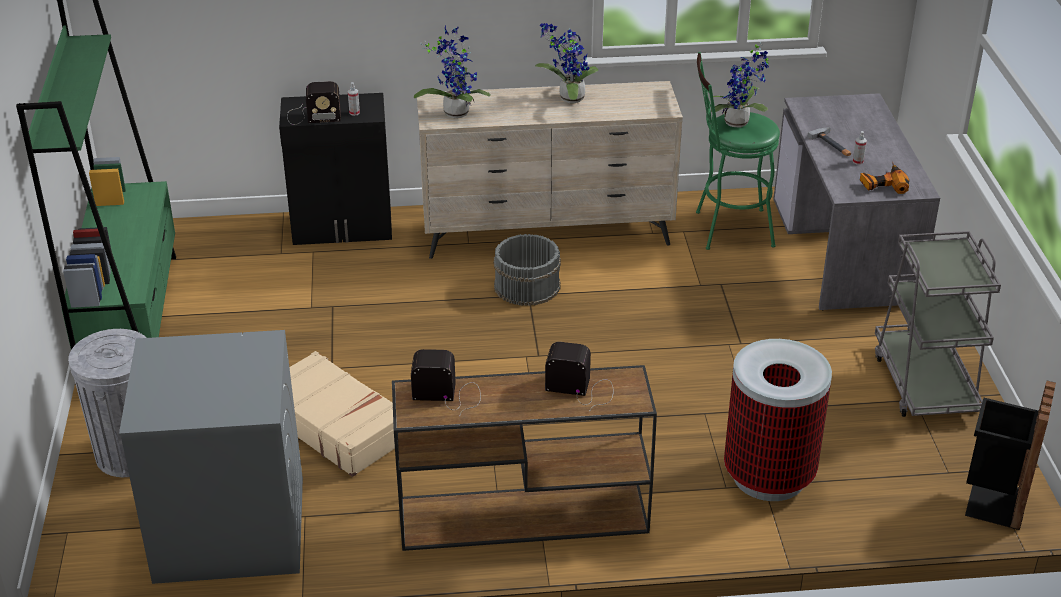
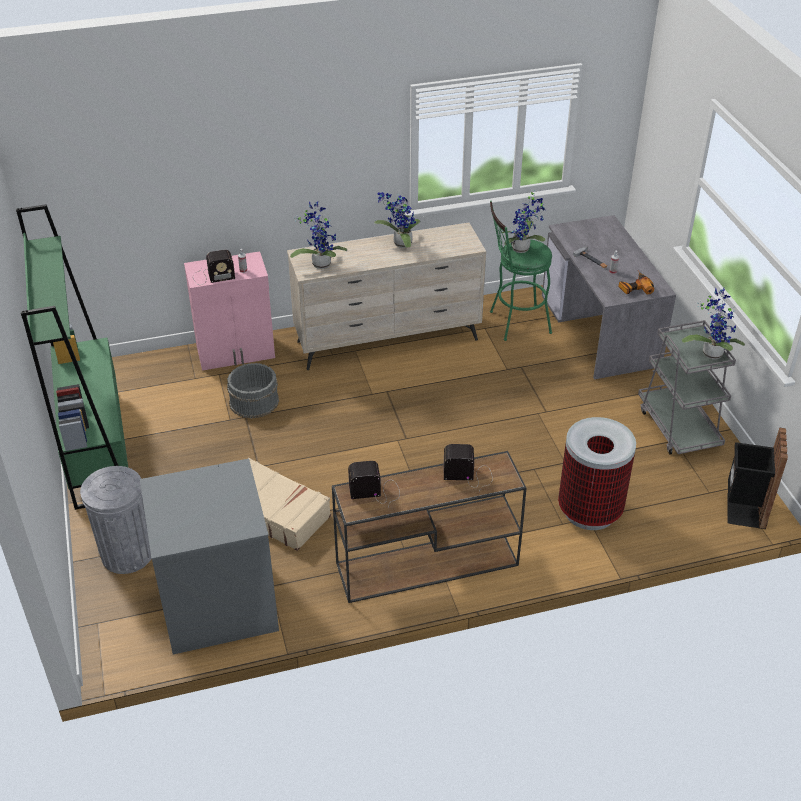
camera: 10 degrees left, 5 degrees up
black cabinet [279,93,392,245] -> pink cabinet [184,251,275,371]
grey bucket [494,234,561,306] -> grey bucket moved to [227,363,279,418]
none -> potted plant [682,288,745,360]

